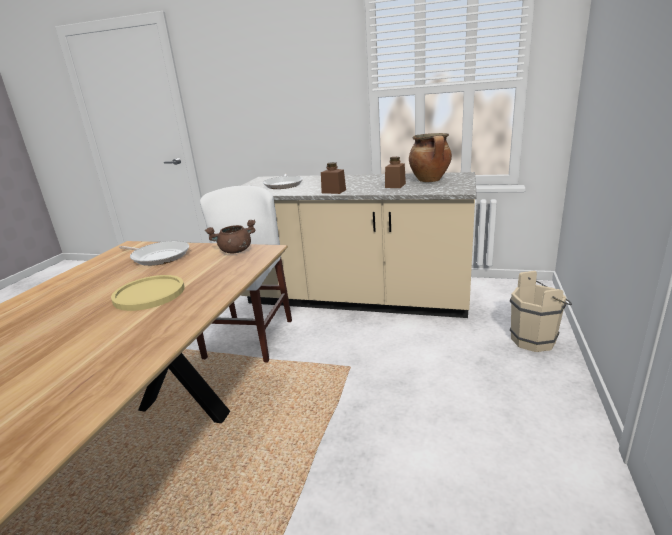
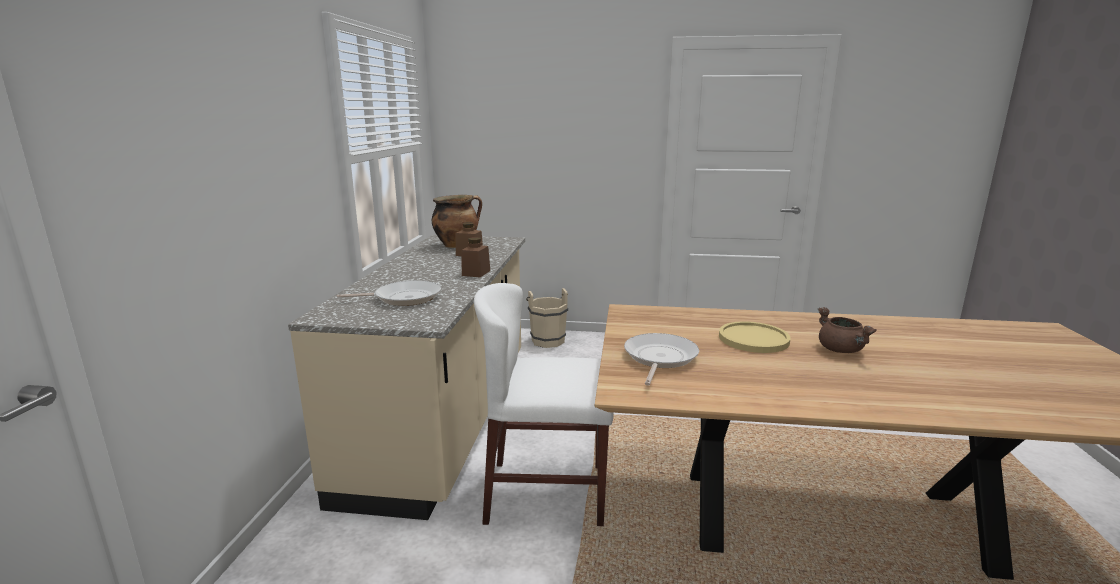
camera: 100 degrees left, 5 degrees down
brown cooking pot [205,220,256,253] -> brown cooking pot moved to [818,307,877,353]

